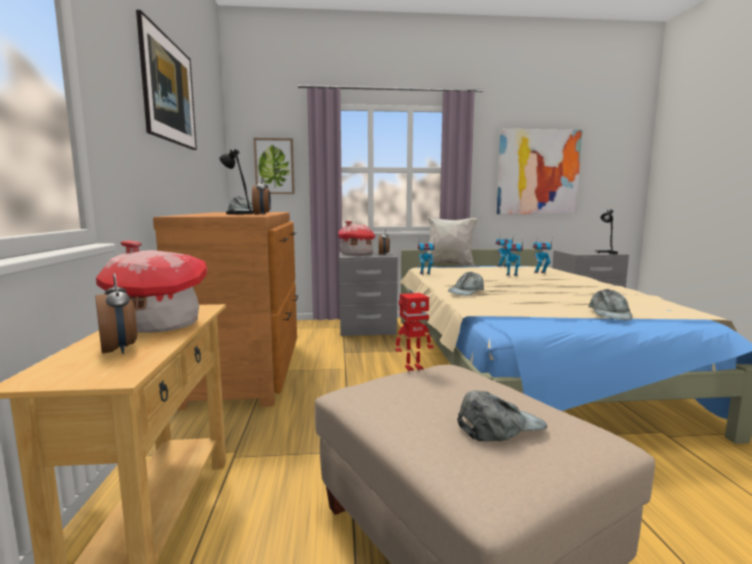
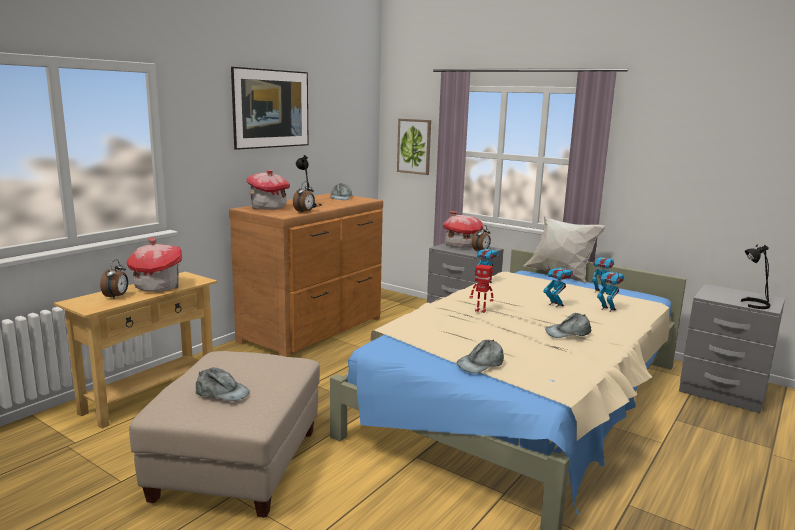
camera: 40 degrees right, 5 degrees up
toy robot [395,293,433,371] -> toy robot moved to [469,264,494,313]
grey cap [448,272,484,296] -> grey cap moved to [545,313,591,338]
picture [496,129,583,214] -> none
none -> toy house [246,170,290,209]

